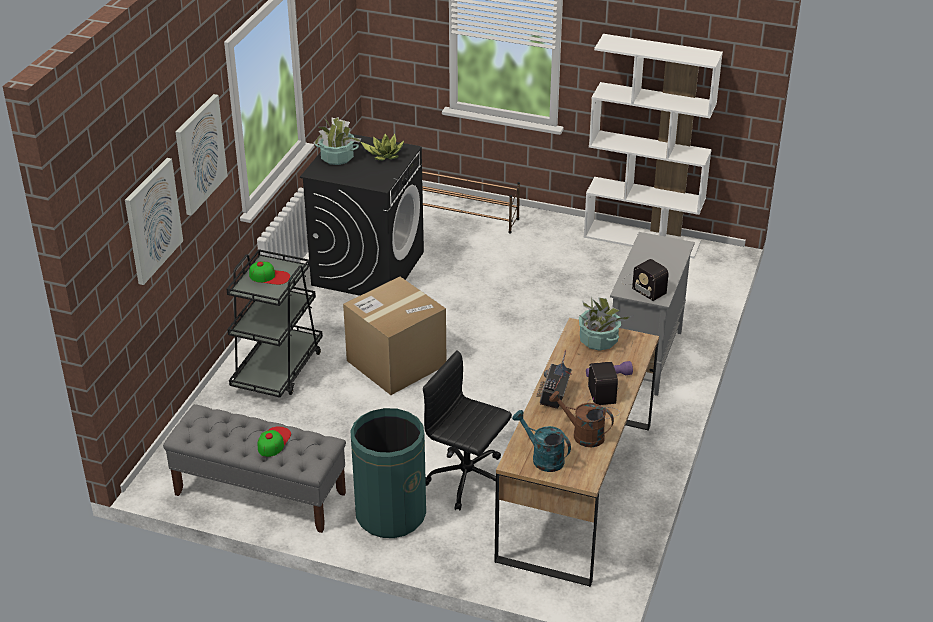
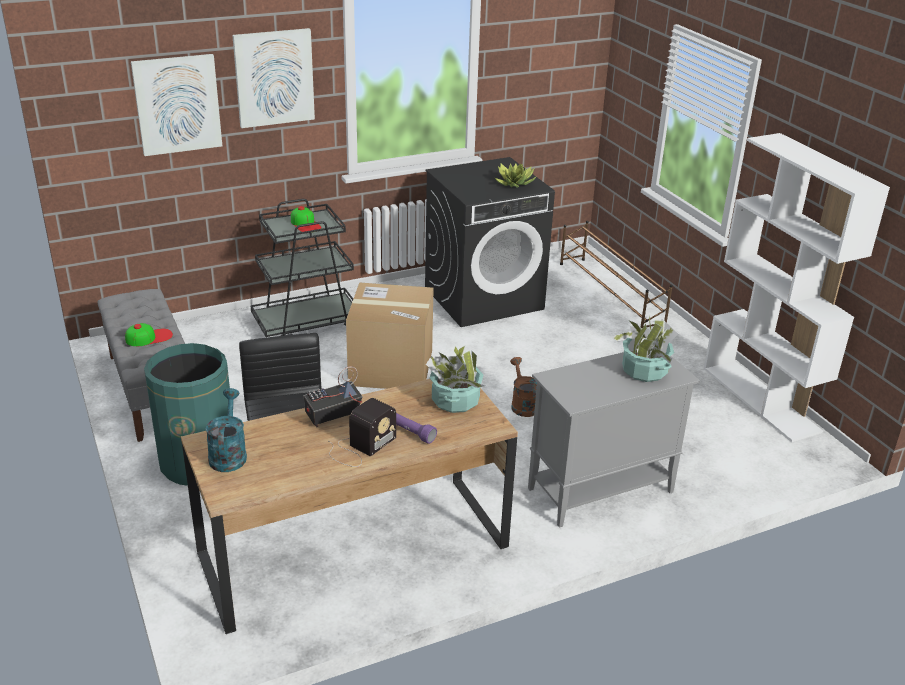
camera: 45 degrees right, 5 degrees down
potted plant [313,117,361,165] -> potted plant moved to [611,315,678,382]
brown watering can [549,391,614,447] -> brown watering can moved to [510,357,537,417]
radio [622,259,668,301] -> none

